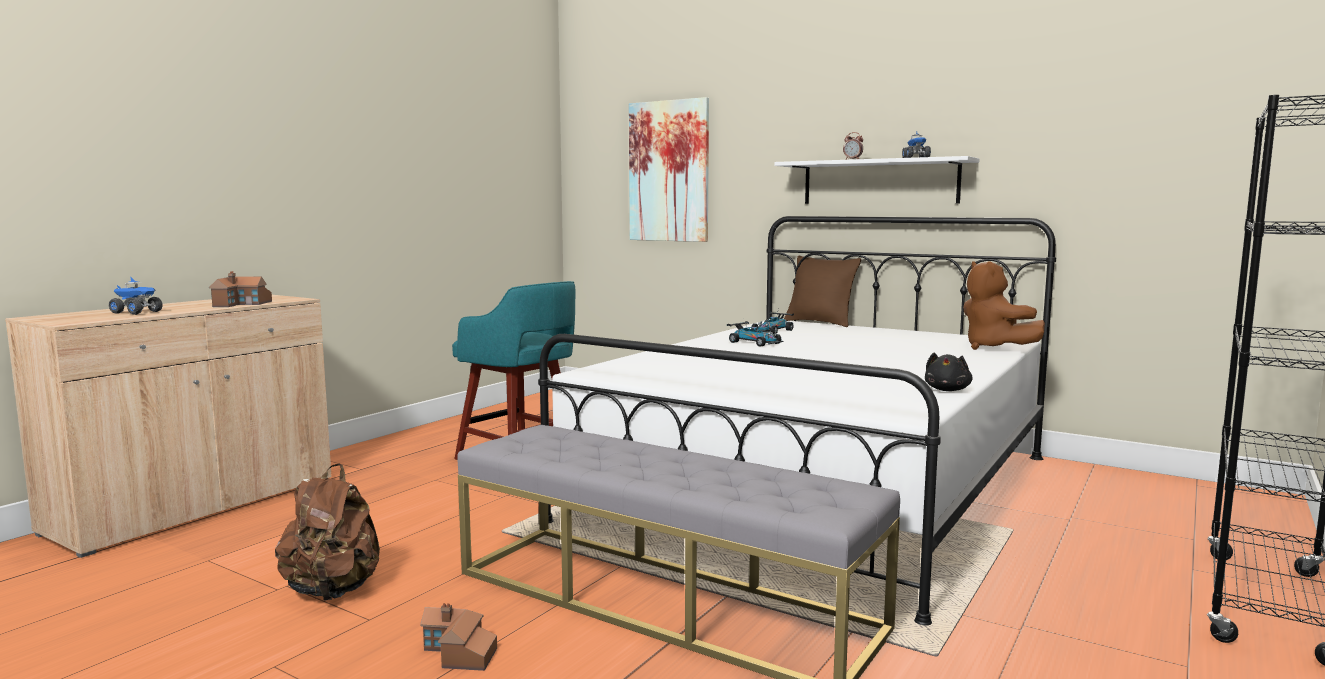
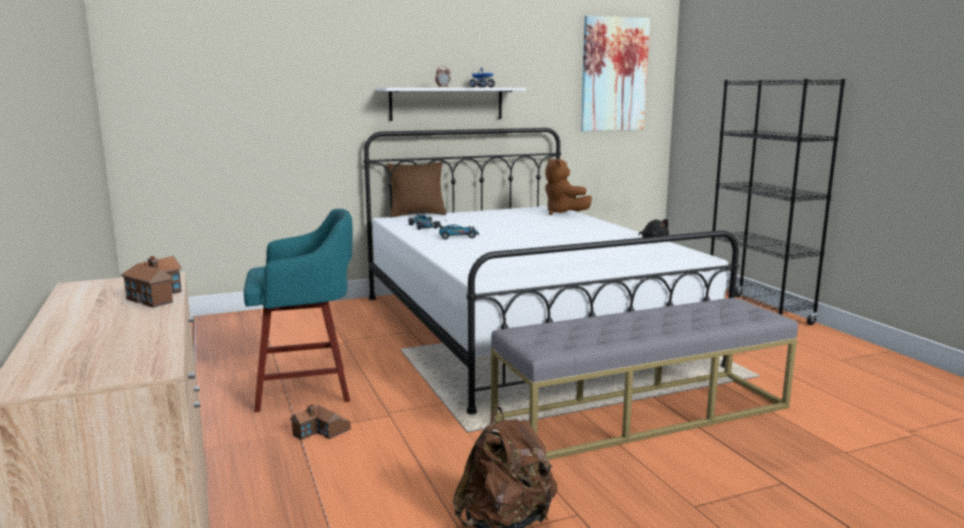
camera: 55 degrees left, 5 degrees up
toy truck [109,276,163,315] -> none
toy house [420,603,497,671] -> toy house moved to [290,404,351,440]
picture [629,97,709,242] -> picture moved to [581,15,650,131]
brown plush toy [963,261,1045,350] -> brown plush toy turned 45 degrees clockwise [545,158,592,215]

